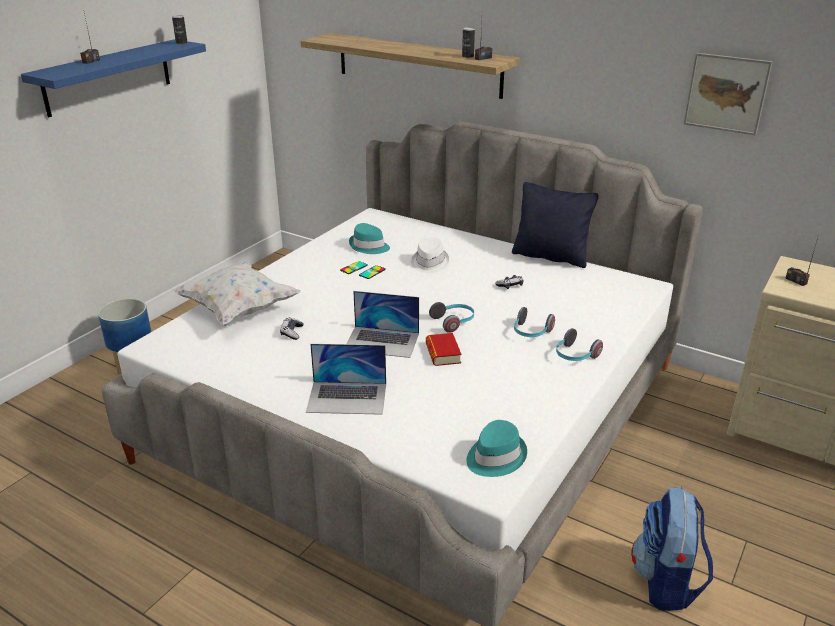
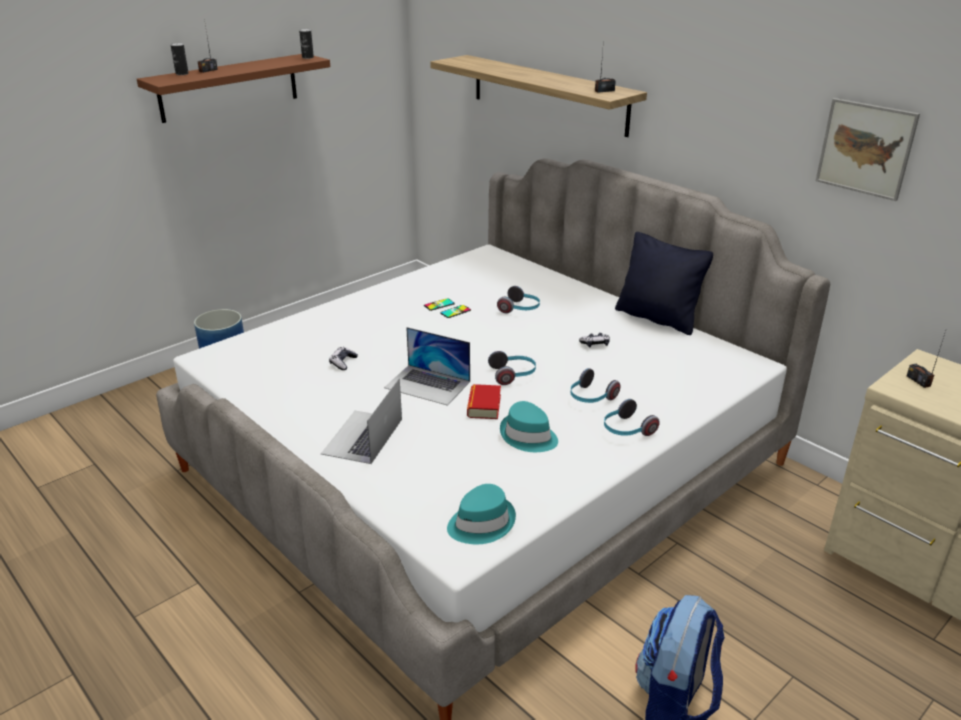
camera: 15 degrees right, 0 degrees up
blue shelf [21,39,206,118] -> brown shelf [137,54,330,123]
white pillow [174,262,301,326] -> none
laptop [306,344,386,415] -> laptop turned 90 degrees clockwise [321,378,402,464]
turquoise hat [349,223,390,254] -> turquoise hat moved to [500,401,558,452]
white hat [411,237,449,273] -> headphones [497,286,540,313]
can [462,27,475,58] -> can moved to [171,43,189,75]

